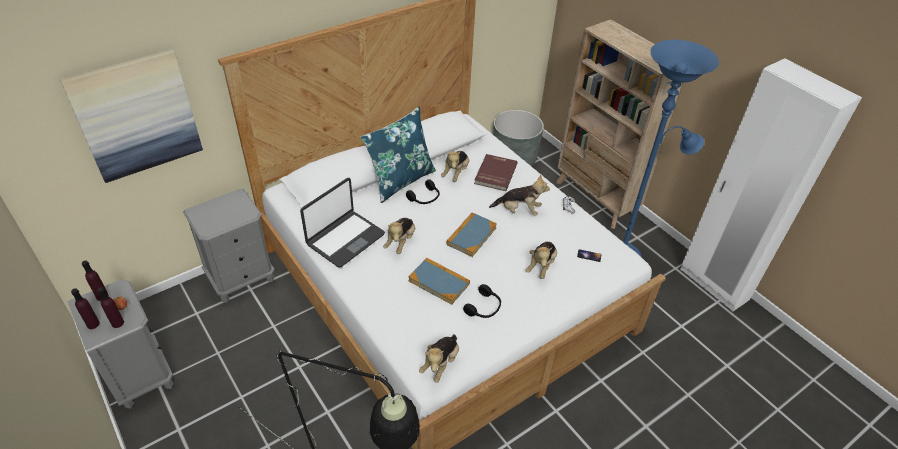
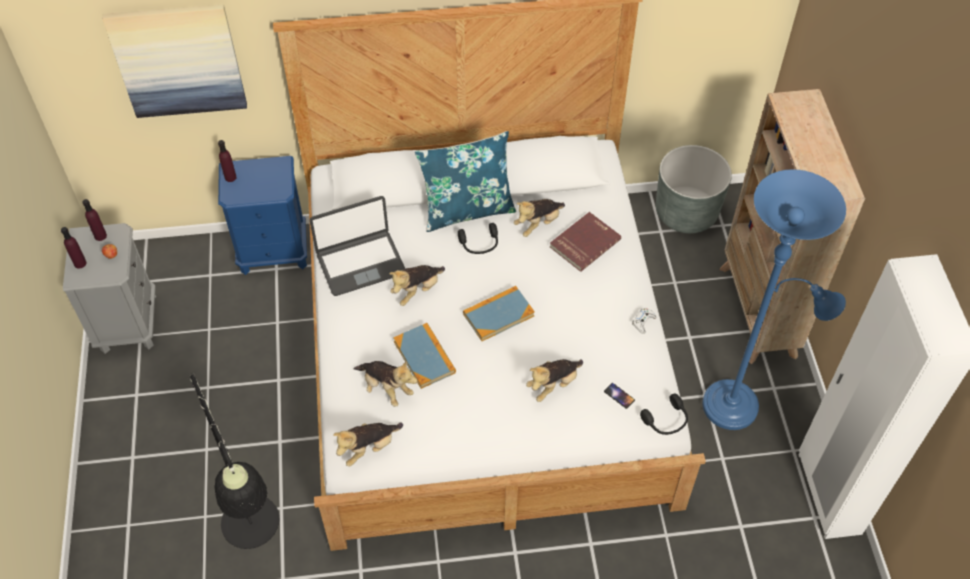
camera: 30 degrees right, 10 degrees up
purple bottle [97,287,124,328] -> purple bottle moved to [218,140,237,182]
grey nightstand [183,188,275,303] -> blue nightstand [218,156,307,275]
black headphones [463,284,501,318] -> black headphones moved to [640,394,688,435]
plush toy [489,174,550,215] -> plush toy moved to [354,361,418,407]

